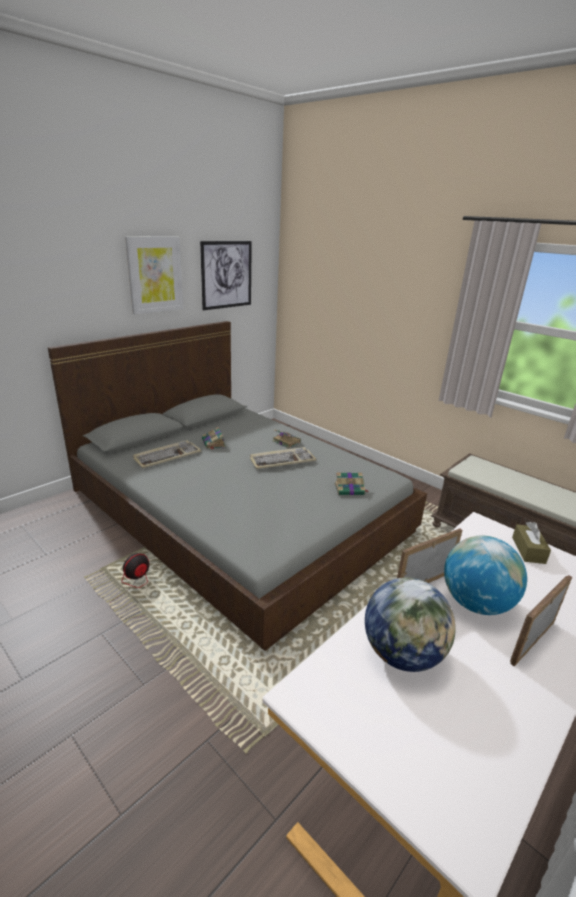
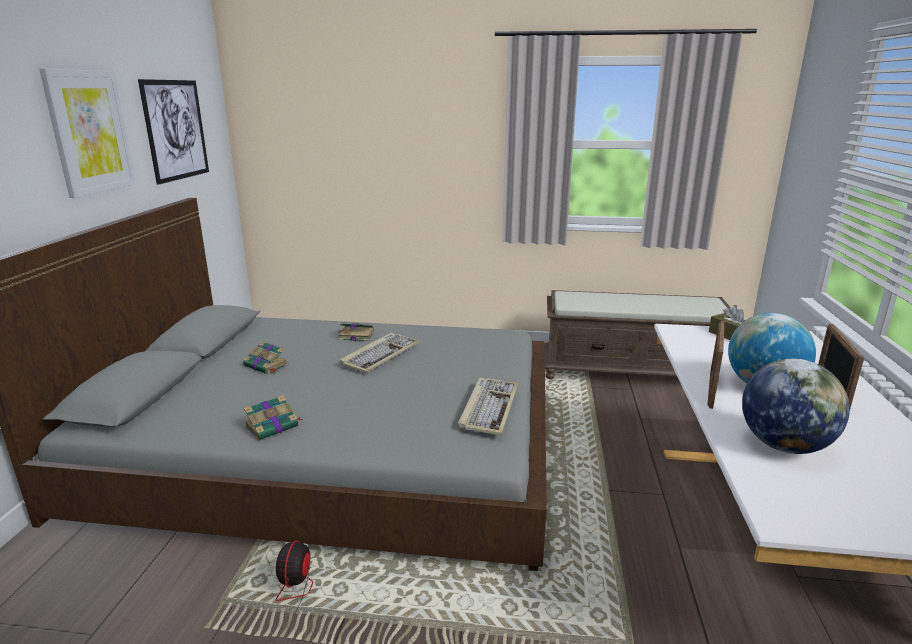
camera: 35 degrees left, 5 degrees down
keyboard [133,440,202,469] -> keyboard moved to [458,377,518,435]
book [335,472,368,495] -> book moved to [244,395,303,440]

